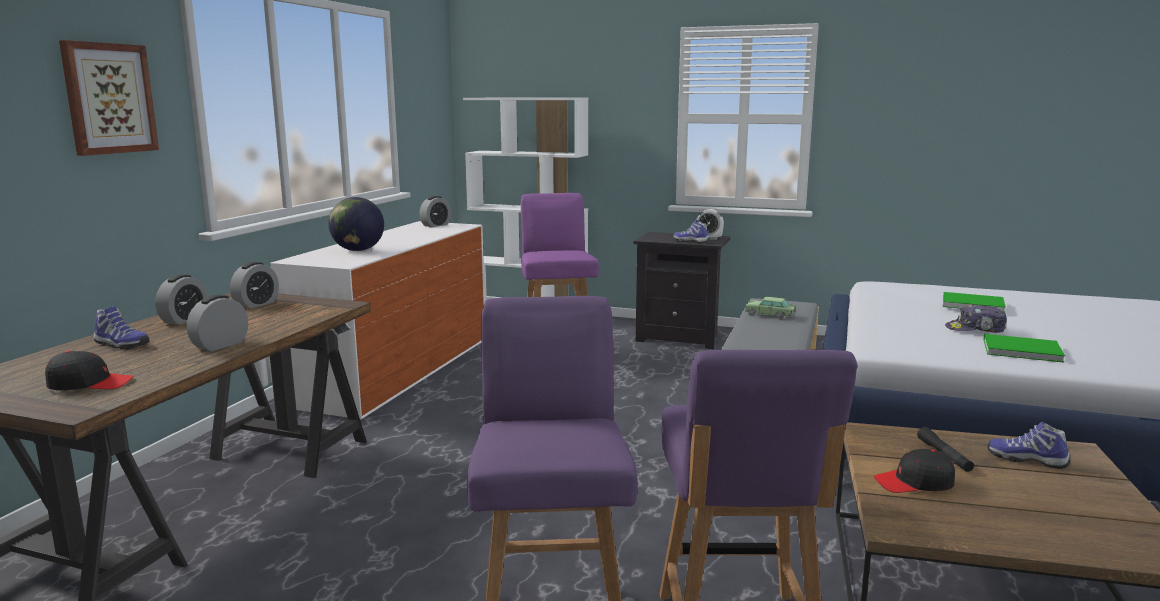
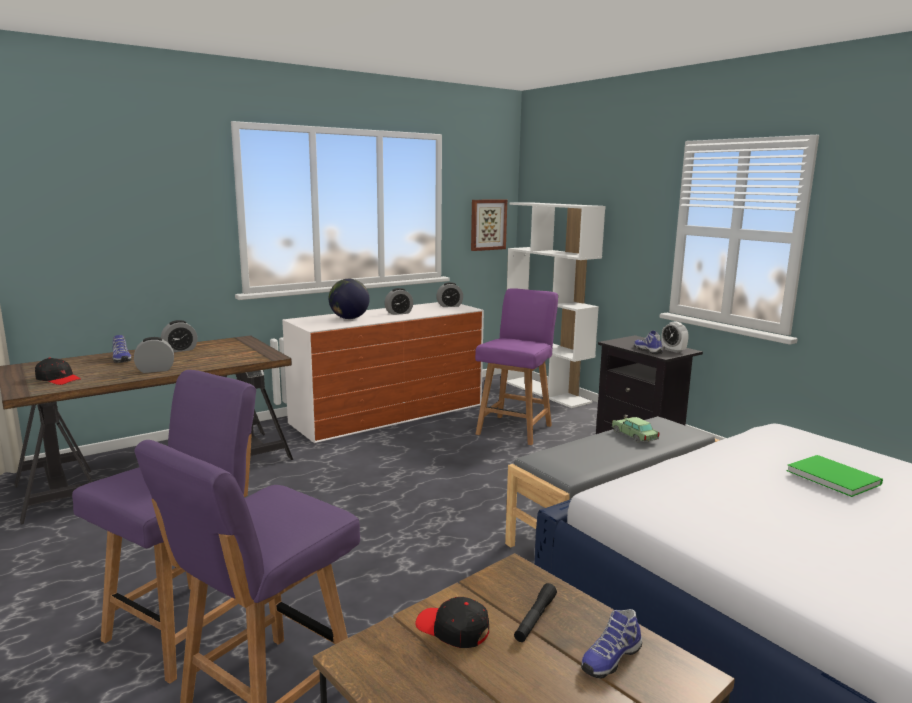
camera: 35 degrees right, 0 degrees up
picture [59,40,159,156] -> picture moved to [471,200,507,251]
alarm clock [230,262,279,309] -> alarm clock moved to [385,288,413,315]
cap [945,304,1007,333] -> none
green book [983,334,1065,363] -> none
shoe [987,422,1070,469] -> shoe turned 105 degrees counterclockwise [581,609,642,679]

